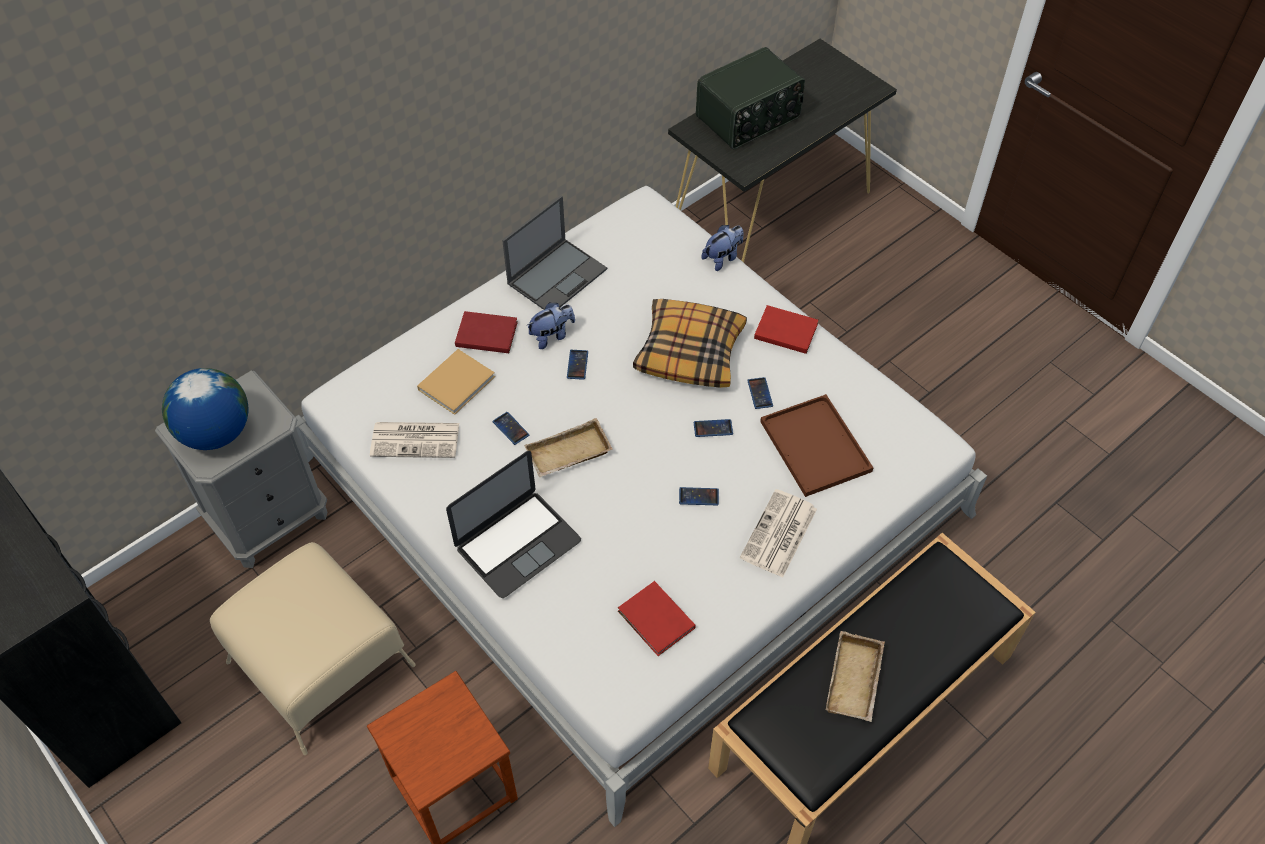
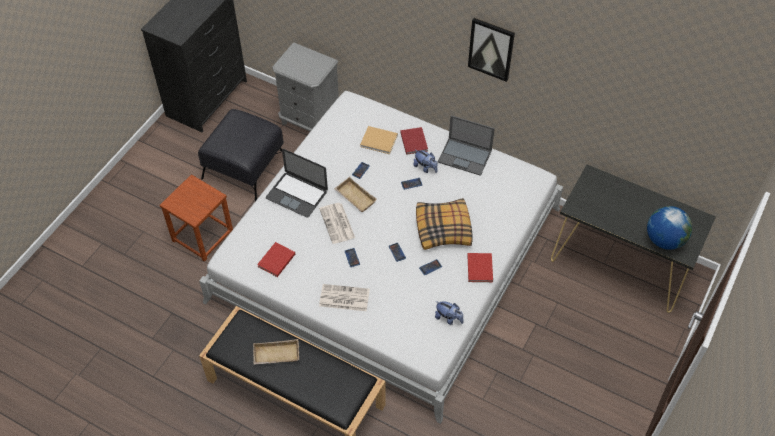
camera: 70 degrees right, 0 degrees up
globe [162,368,248,450] -> globe moved to [647,206,692,250]
beige ottoman [210,542,416,755] -> black ottoman [198,109,284,201]
newspaper [370,422,459,458] -> newspaper moved to [319,203,355,244]
radio [696,47,805,149] -> none
plush toy [702,225,744,271] -> plush toy moved to [435,301,464,325]
brown tray [760,394,873,497] -> none
none -> picture [468,18,515,82]

